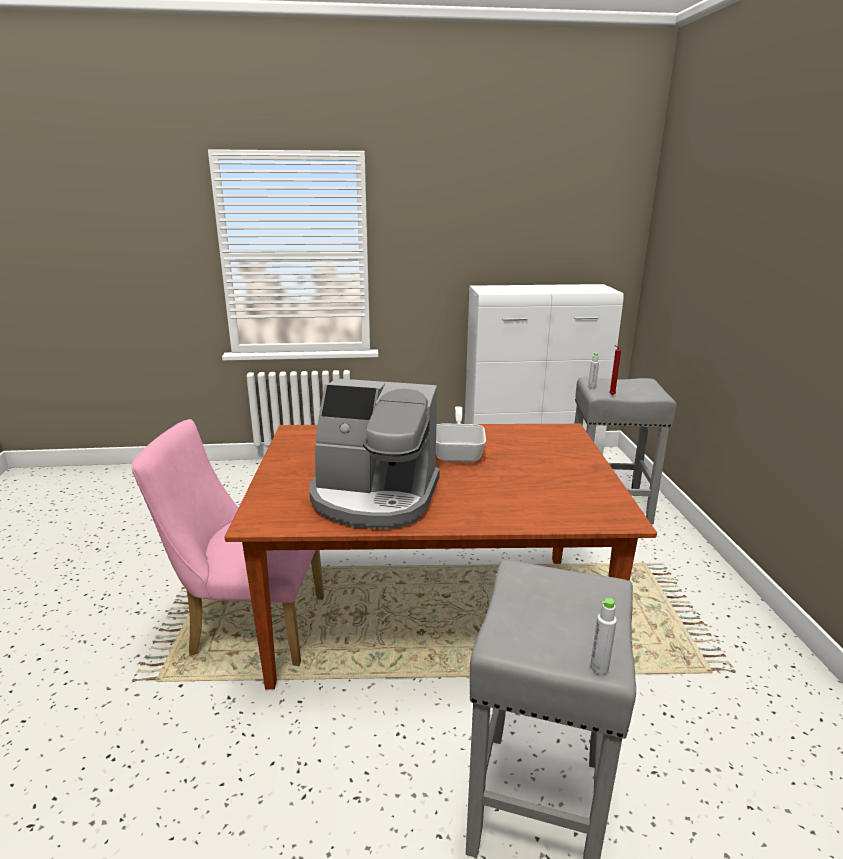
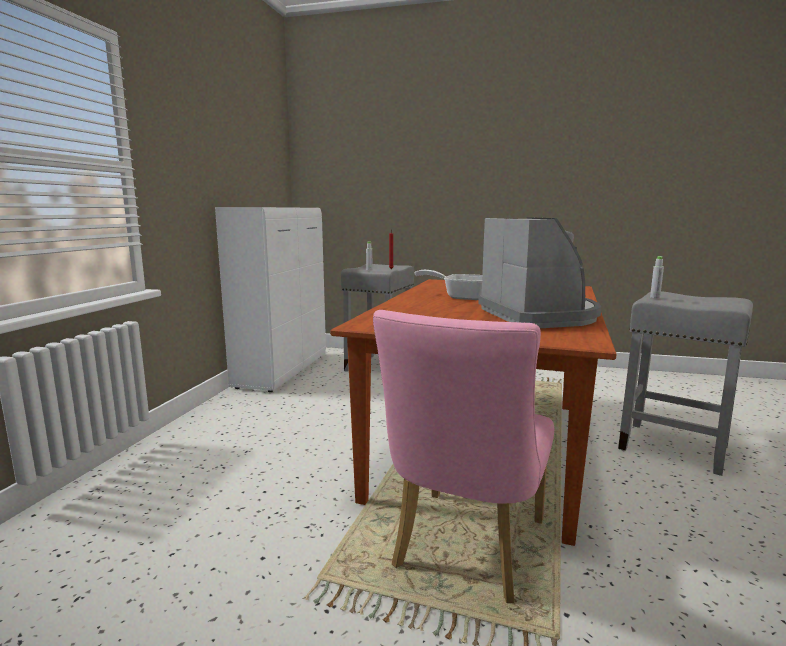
camera: 70 degrees left, 10 degrees down
coffee machine [309,378,440,529] -> coffee machine turned 45 degrees counterclockwise [478,217,601,328]
grey bottle [590,598,617,674] -> grey bottle moved to [650,256,664,298]

